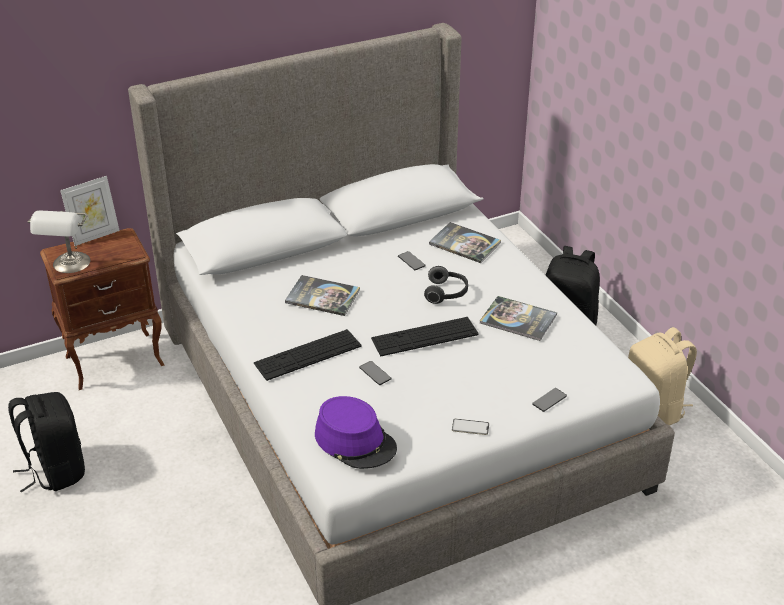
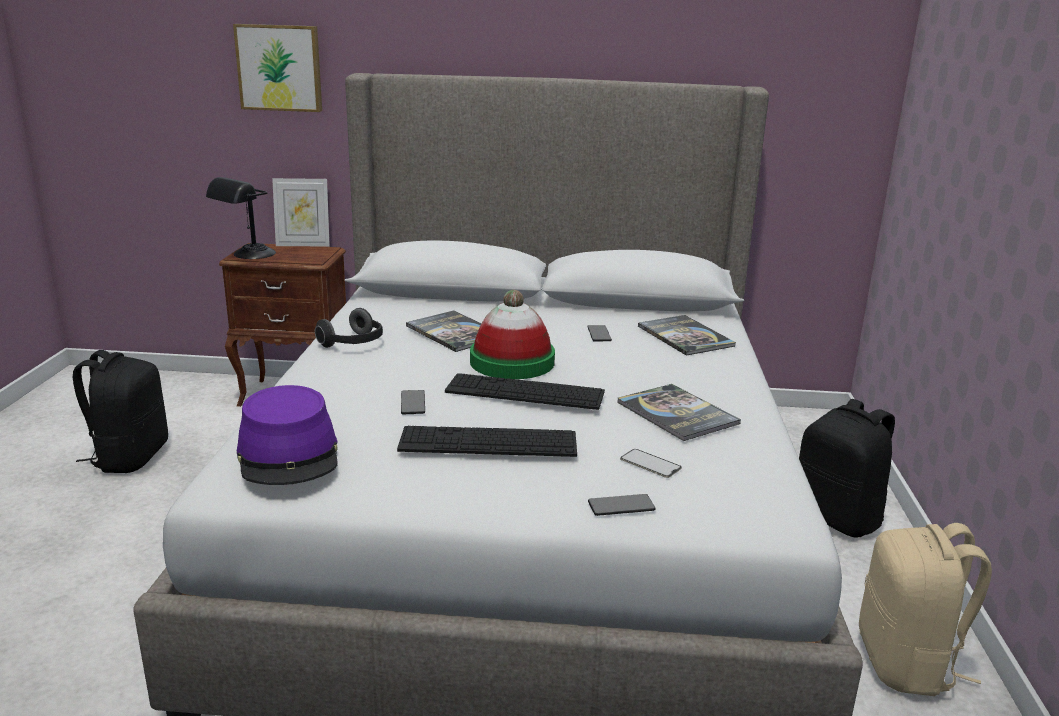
camera: 30 degrees right, 15 degrees down
white table lamp [28,210,91,273] -> black table lamp [206,177,276,259]
keyboard [254,329,361,381] -> keyboard moved to [397,426,577,457]
headphones [424,266,468,304] -> headphones moved to [315,308,383,348]
phone [452,419,489,435] -> phone moved to [620,449,682,478]
none -> picture [233,24,322,112]
none -> hat [470,290,555,379]

